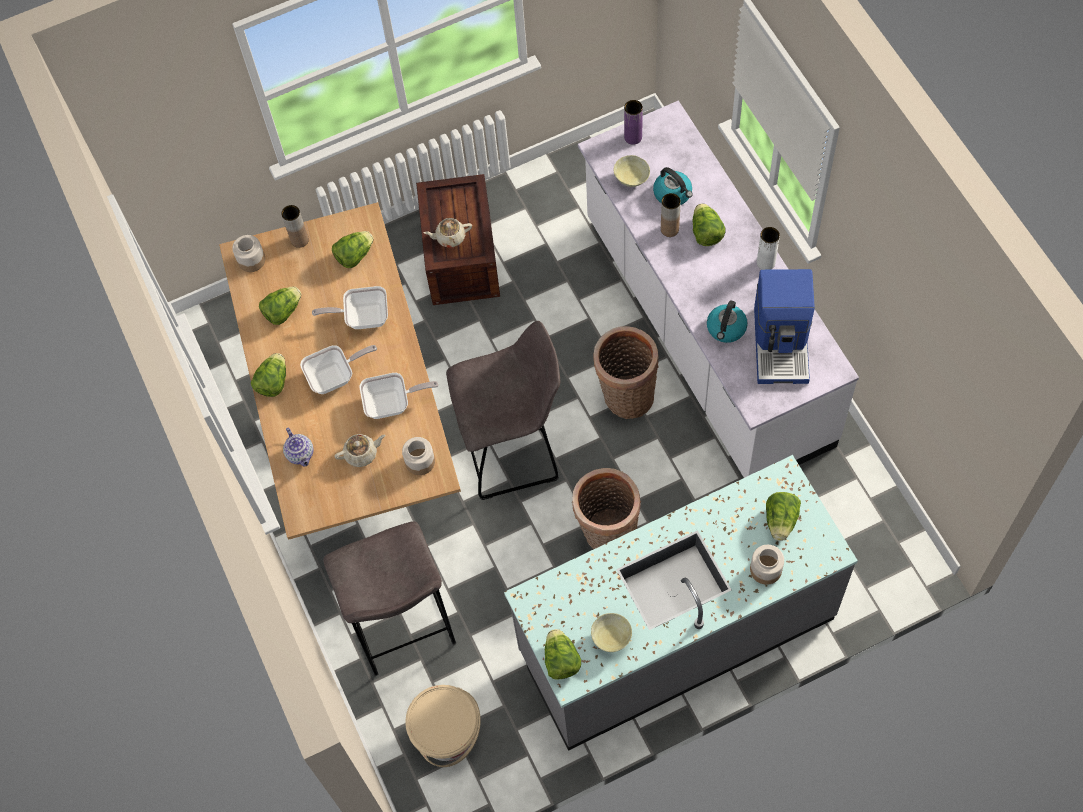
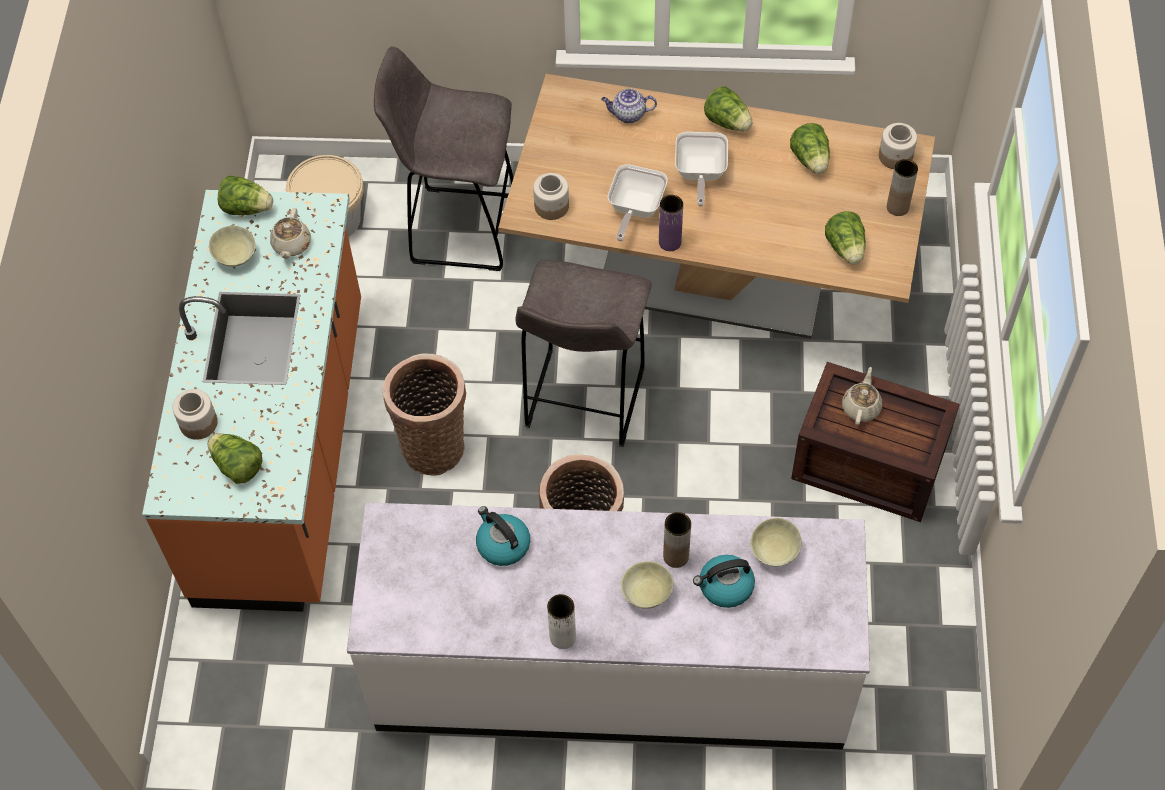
camera: 115 degrees right, 5 degrees down
frying pan [312,286,388,329] -> none
beige teapot [334,434,385,467] -> beige teapot moved to [270,208,311,259]
grey counter [504,455,858,751] -> orange counter [142,190,361,612]
purple vase [624,100,643,145] -> purple vase moved to [659,195,683,251]
lettuce [693,203,725,246] -> beige bowl [621,561,673,609]
coffee machine [754,269,815,384] -> none

